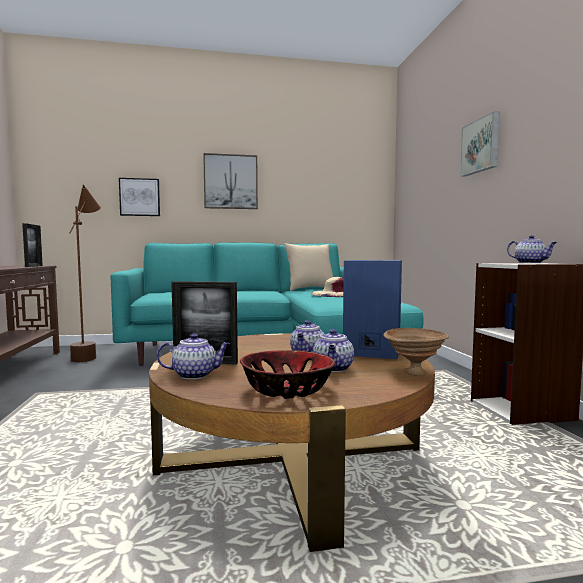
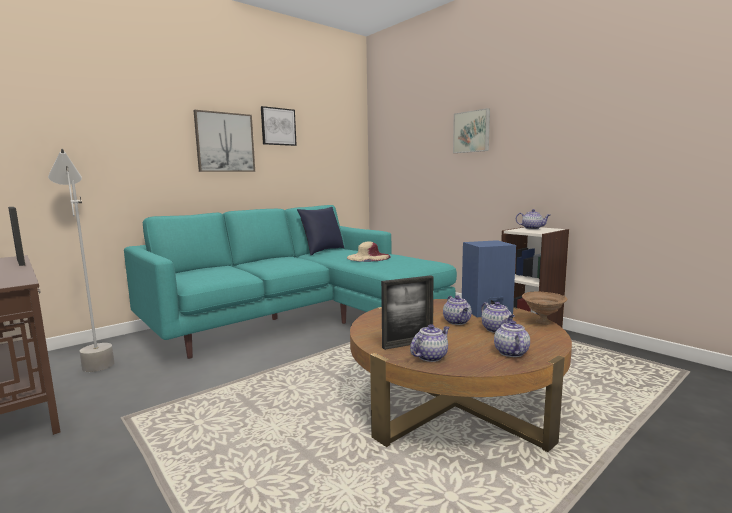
camera: 30 degrees left, 5 degrees up
brown floor lamp [70,184,101,362] -> grey floor lamp [48,149,114,372]
picture [119,178,160,216] -> picture moved to [261,106,297,146]
bowl [240,350,335,399] -> teapot [494,320,530,357]
beige pillow [284,243,333,291] -> blue pillow [297,207,344,255]

